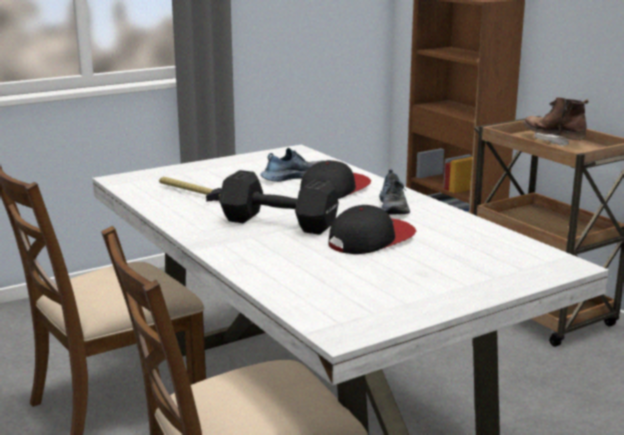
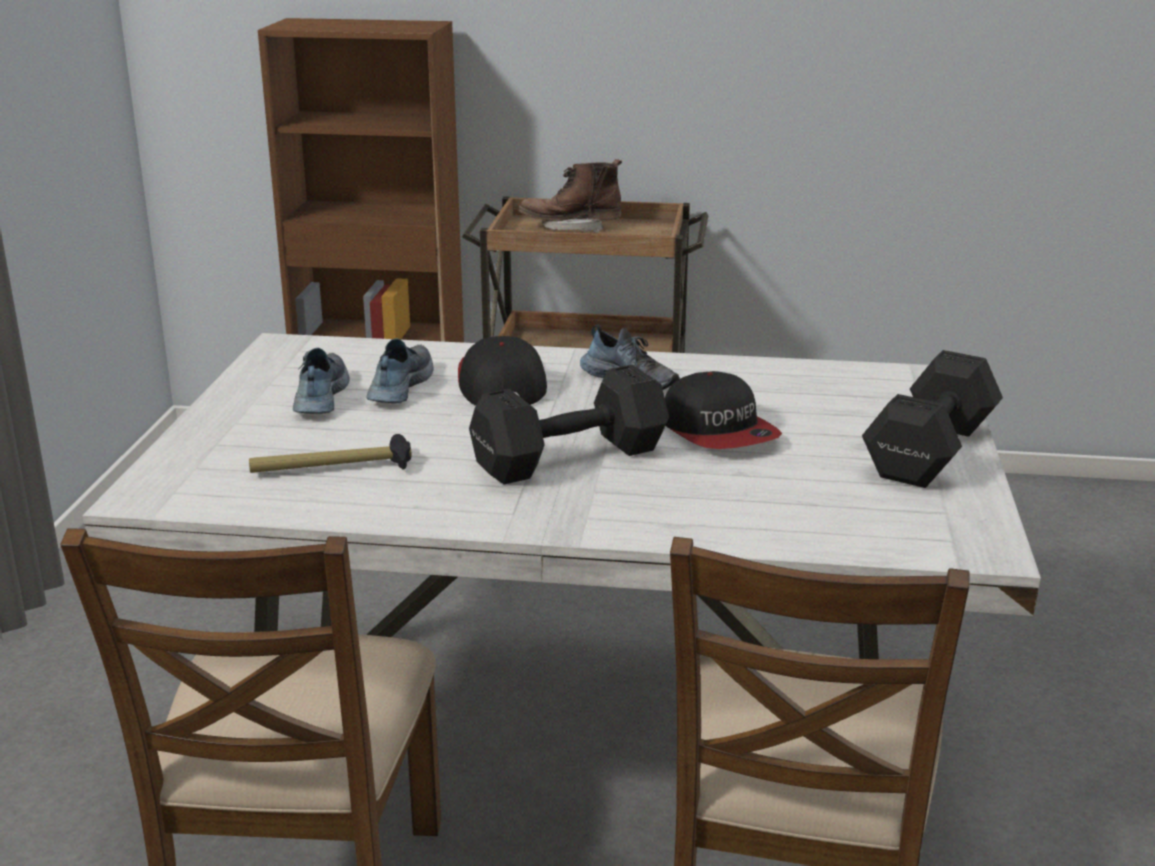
camera: 50 degrees left, 5 degrees up
cap [328,205,416,254] -> cap turned 150 degrees clockwise [665,371,782,449]
none -> shoe [293,348,350,414]
none -> black dumbbell [862,350,1003,488]

